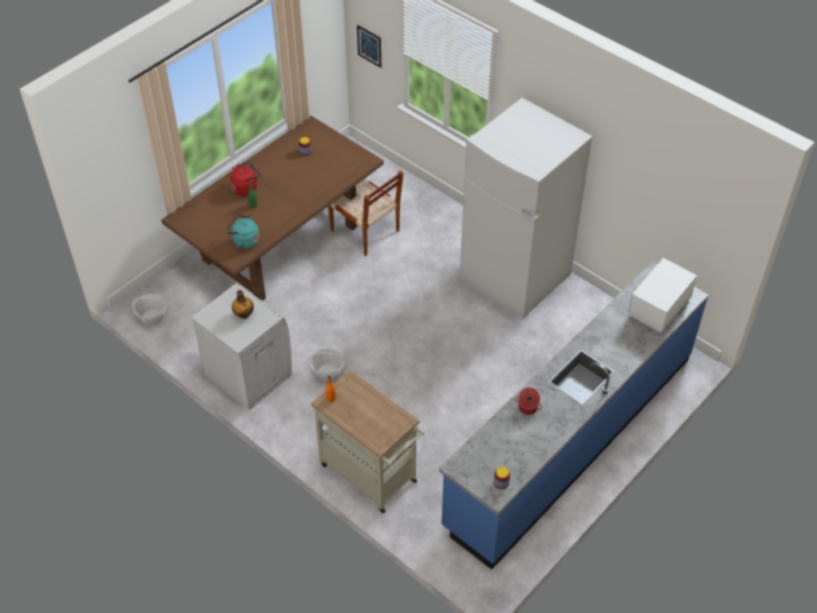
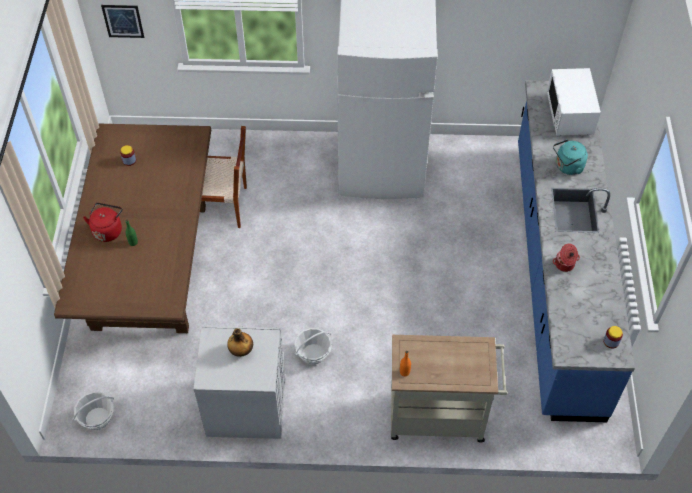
camera: 40 degrees left, 5 degrees up
turquoise kettle [226,215,260,249] -> turquoise kettle moved to [553,139,588,175]

